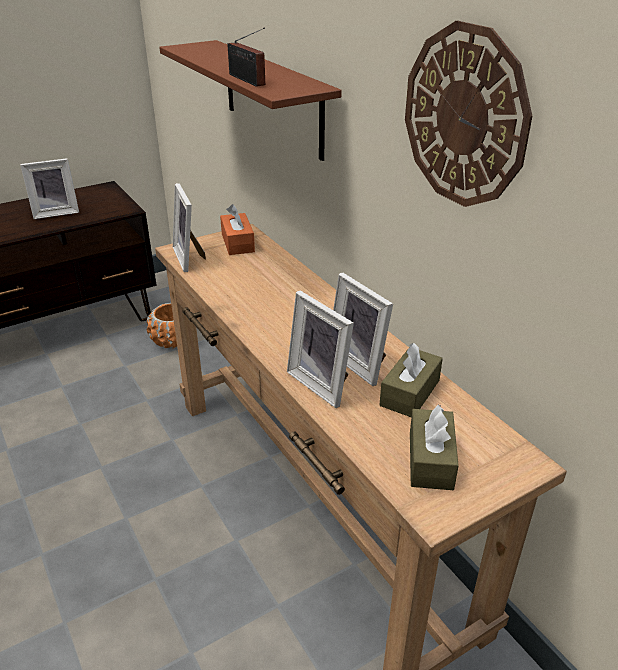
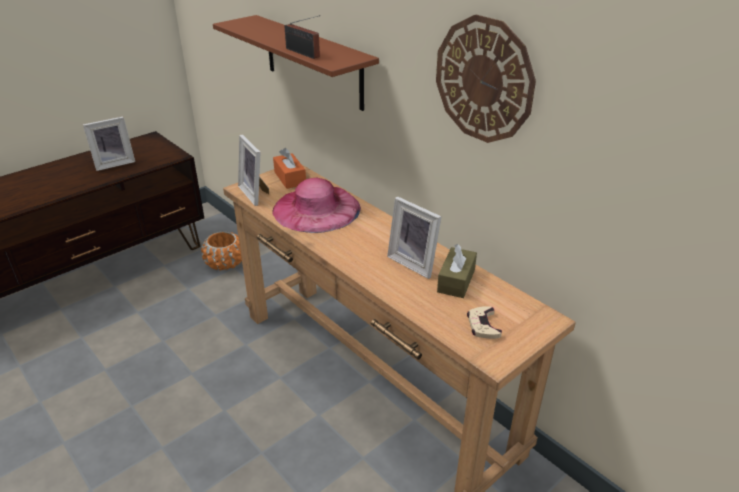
camera: 10 degrees left, 0 degrees up
picture frame [287,291,354,408] -> none
brown tissue box [410,405,459,490] -> beige game controller [467,306,502,339]
none -> pink hat [272,178,361,233]

